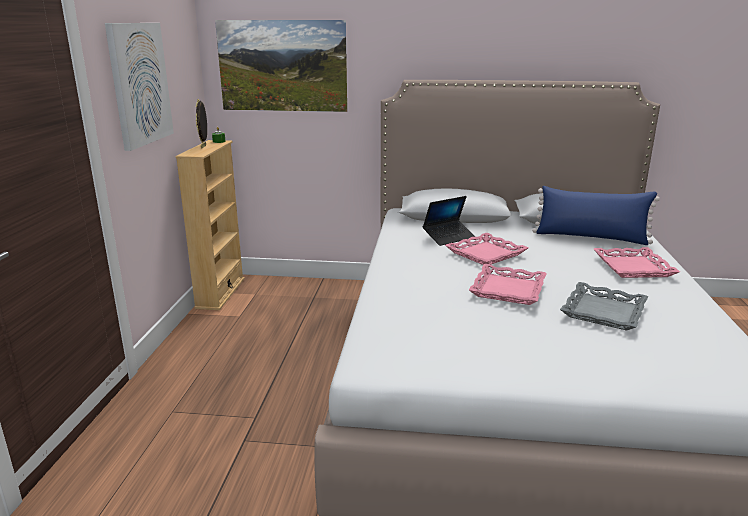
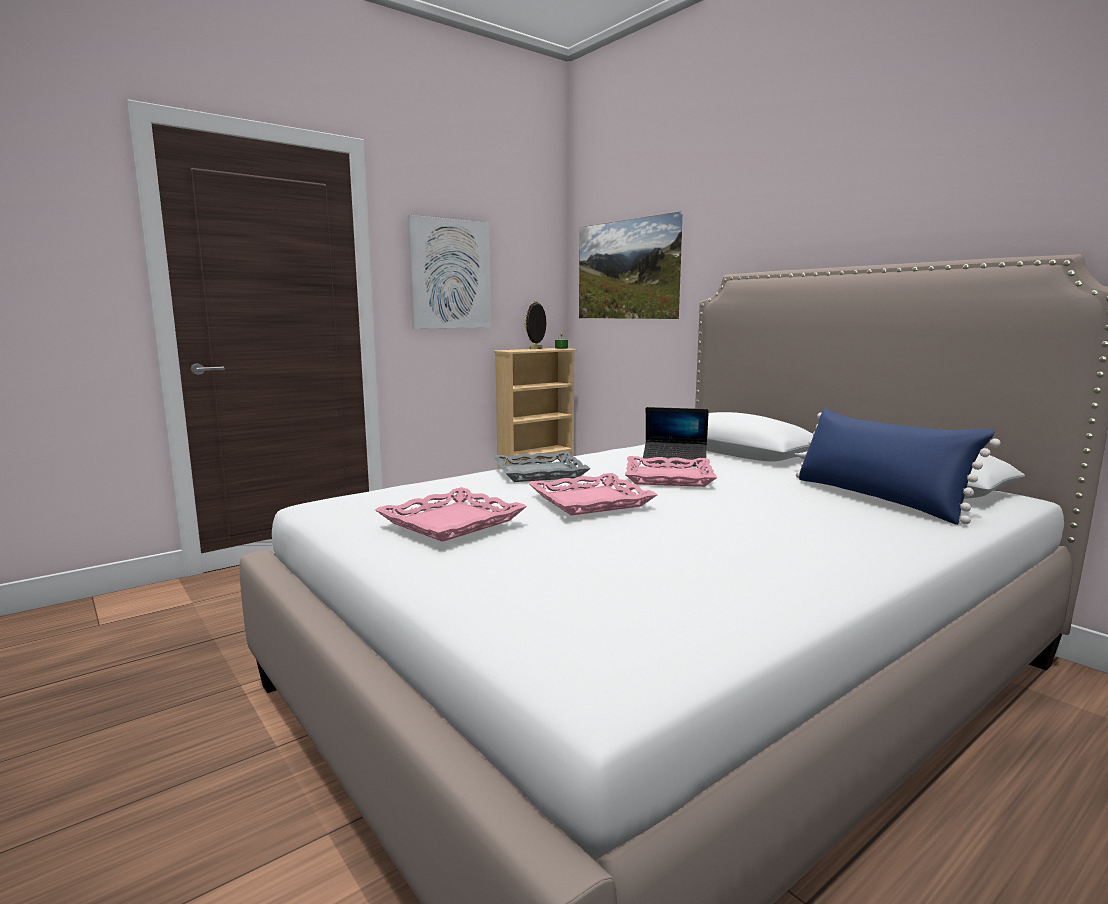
camera: 45 degrees right, 10 degrees down
grey tray [560,282,648,331] -> grey tray moved to [493,451,591,482]
pink tray [594,247,680,278] -> pink tray moved to [375,487,527,542]

